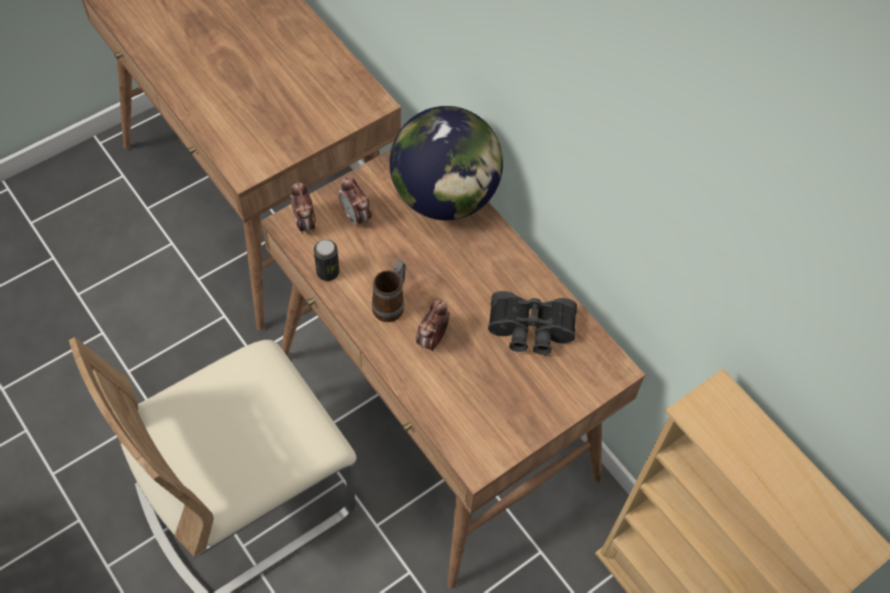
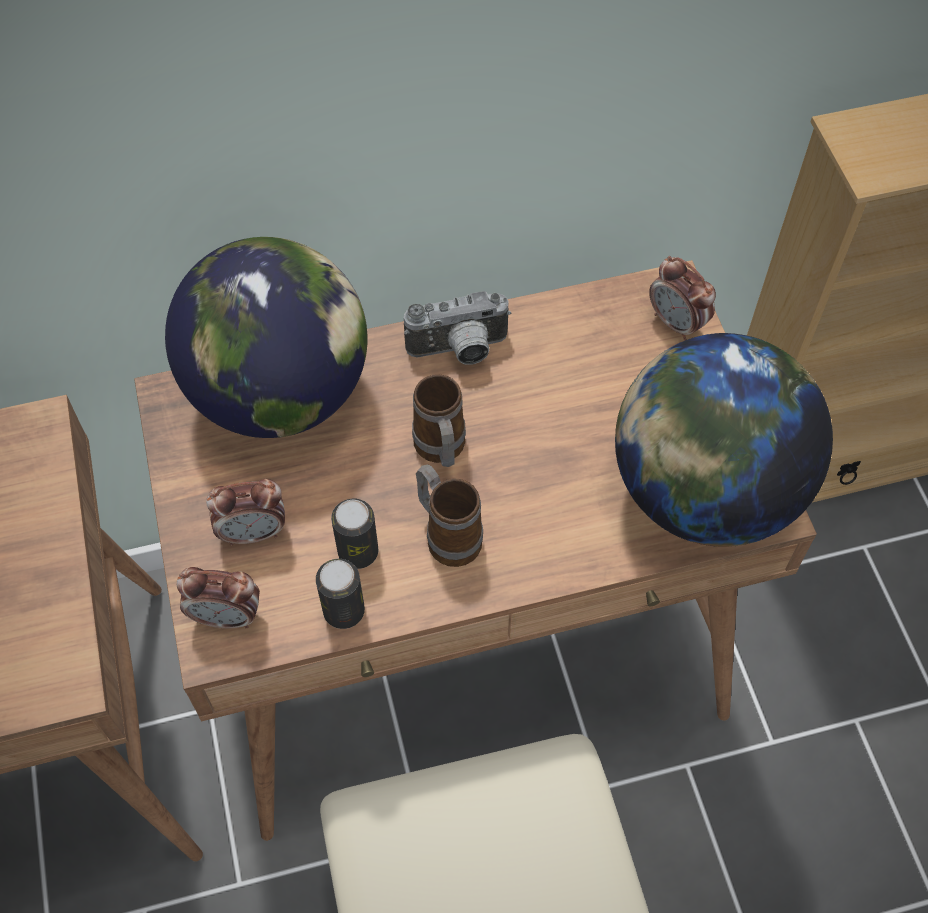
camera: 65 degrees left, 0 degrees up
alarm clock [416,300,450,351] -> alarm clock moved to [649,256,716,340]
black binoculars [488,291,577,355] -> none
none -> can [331,499,378,569]
none -> camera [404,291,511,365]
none -> mug [412,374,466,467]
none -> globe [615,333,833,547]

